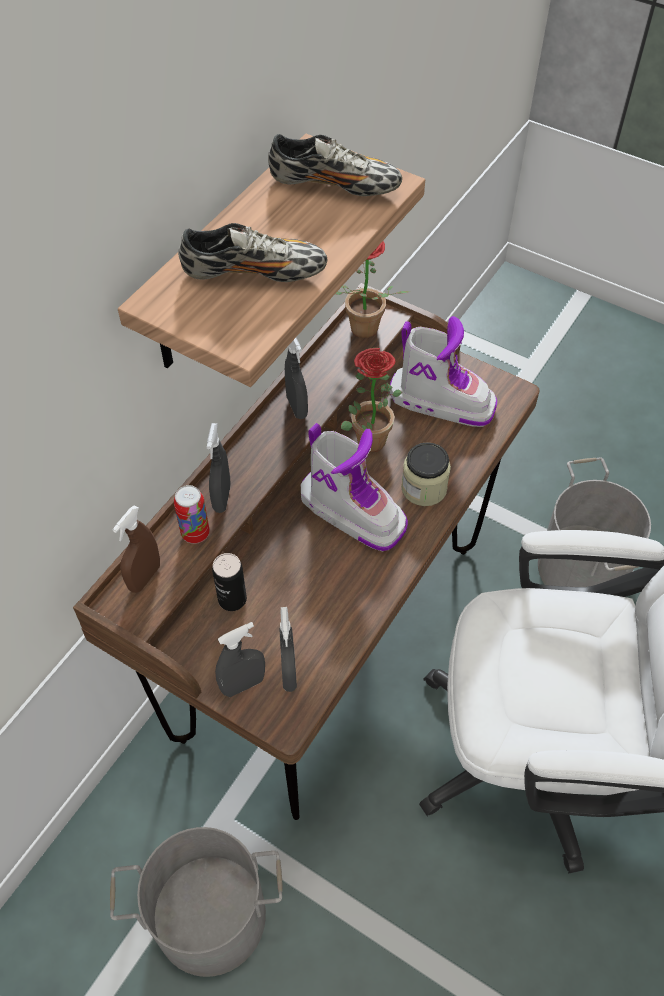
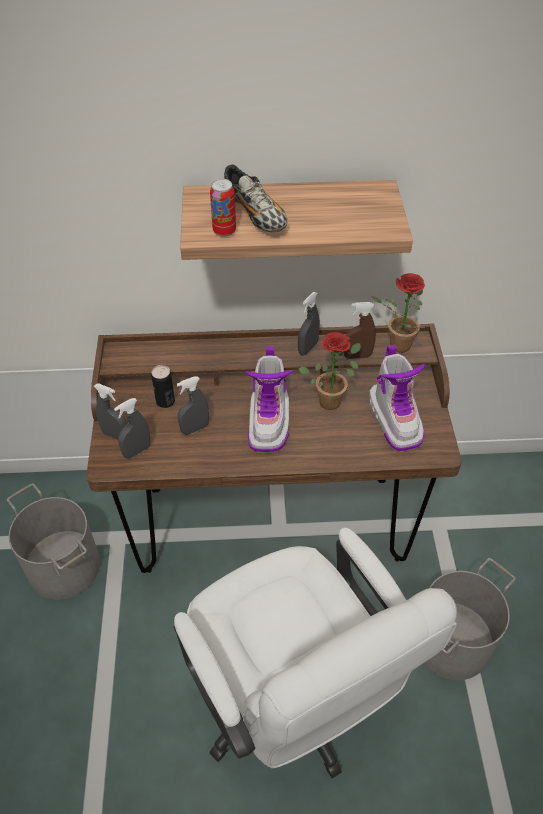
camera: 55 degrees right, 5 degrees down
brown spray bottle [112,505,160,593] -> brown spray bottle moved to [343,302,376,359]
can [174,485,210,544] -> can moved to [210,179,236,237]
grey spray bottle [207,423,231,513] -> grey spray bottle moved to [177,377,209,435]
shoe [268,134,402,196] -> none
jar [401,442,451,506] -> none

